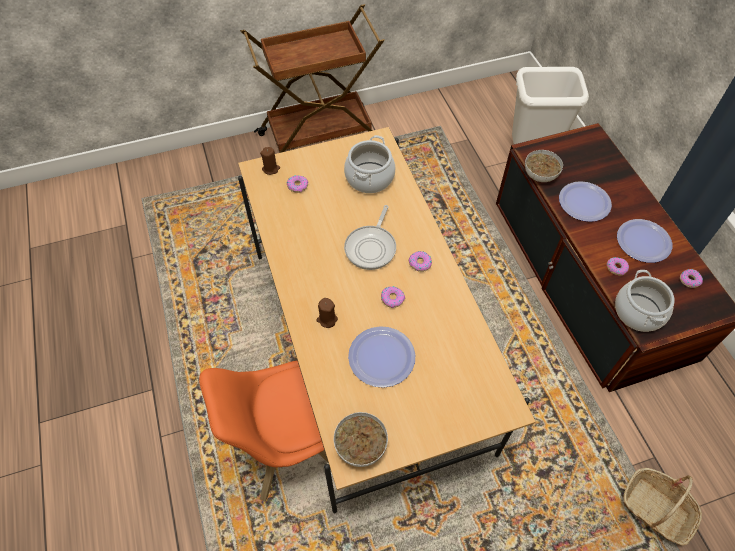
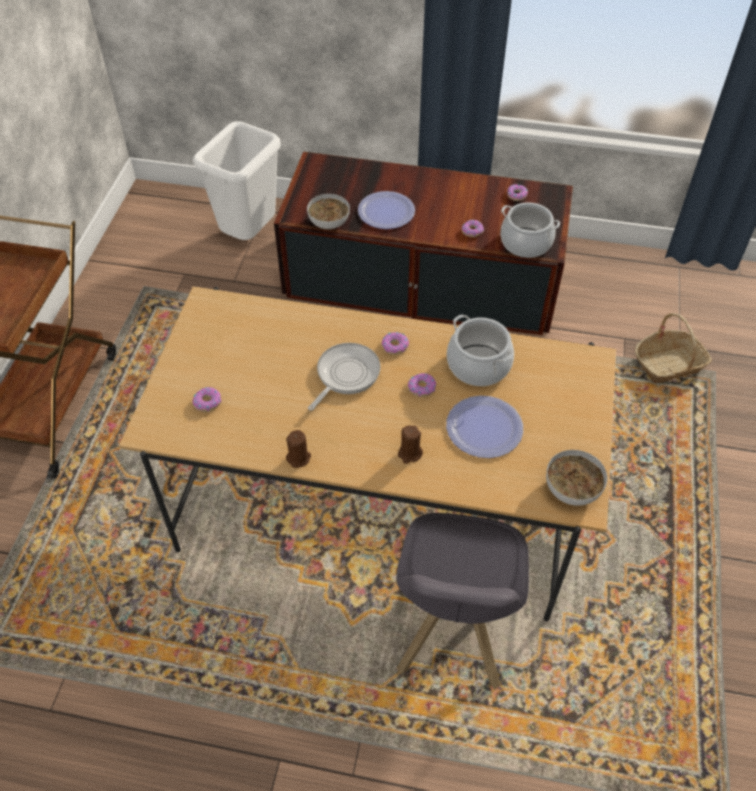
camera: 60 degrees left, 5 degrees down
orange chair [199,360,328,501] -> grey chair [396,513,529,689]
brown candle [260,147,280,175] -> brown candle moved to [286,430,311,468]
cooking pot [344,135,395,193] -> cooking pot moved to [447,314,514,386]
frying pan [344,205,396,270] -> frying pan turned 105 degrees counterclockwise [308,343,381,411]
plate [617,219,672,263] -> none

